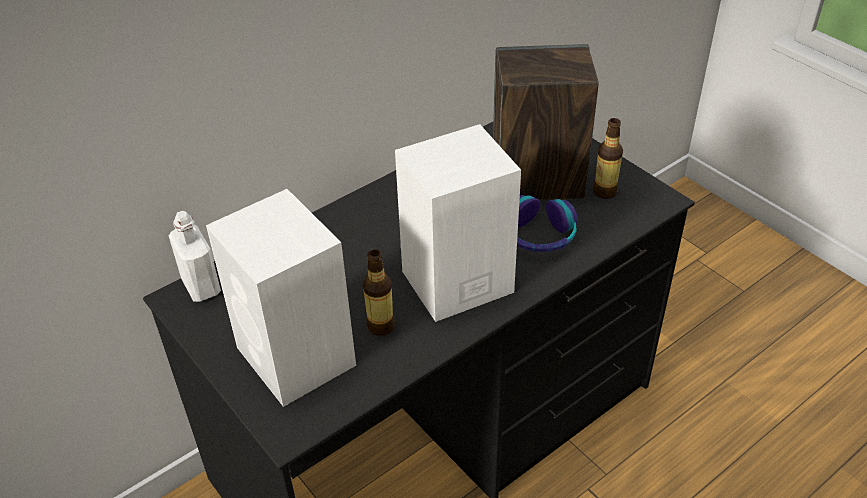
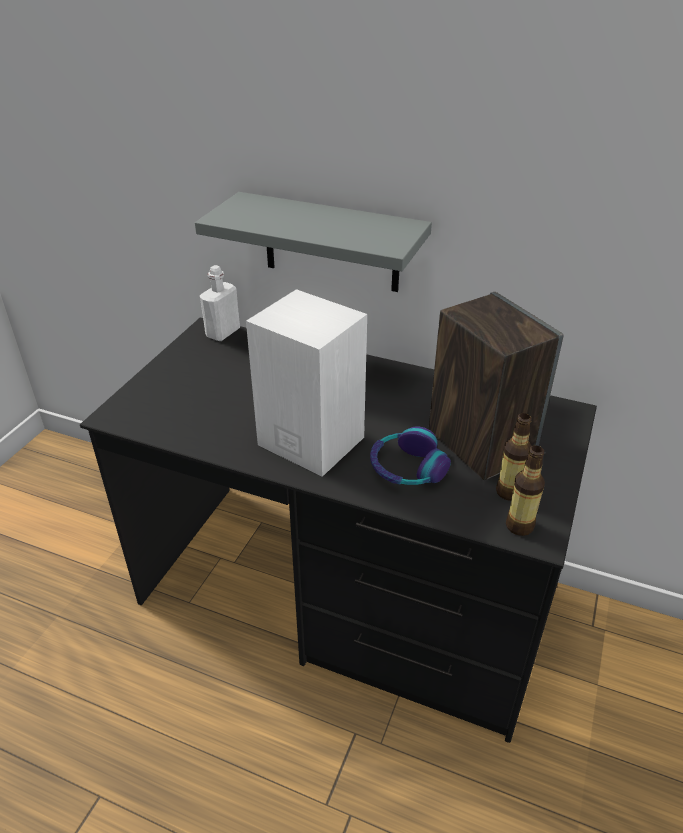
camera: 60 degrees right, 5 degrees down
white speaker [206,189,356,407] -> none
bottle [363,249,395,336] -> bottle moved to [506,446,545,536]
none -> grey shelf [195,192,432,292]

